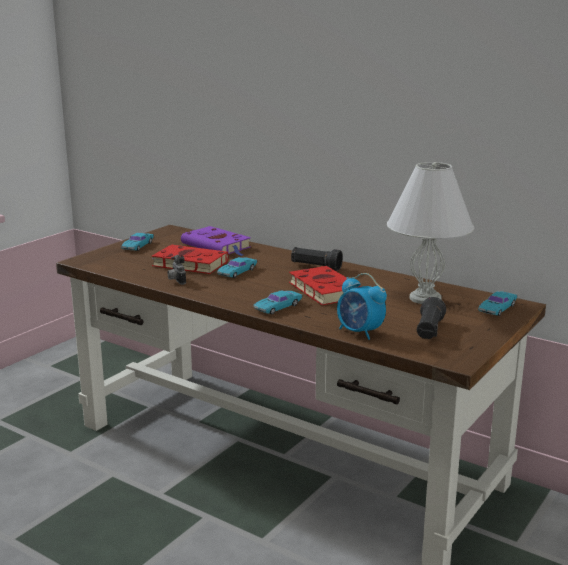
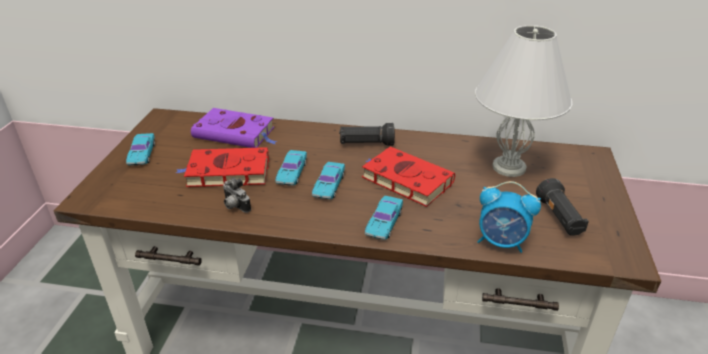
camera: 25 degrees left, 15 degrees up
turquoise toy car [478,291,517,316] -> turquoise toy car moved to [312,162,345,199]

